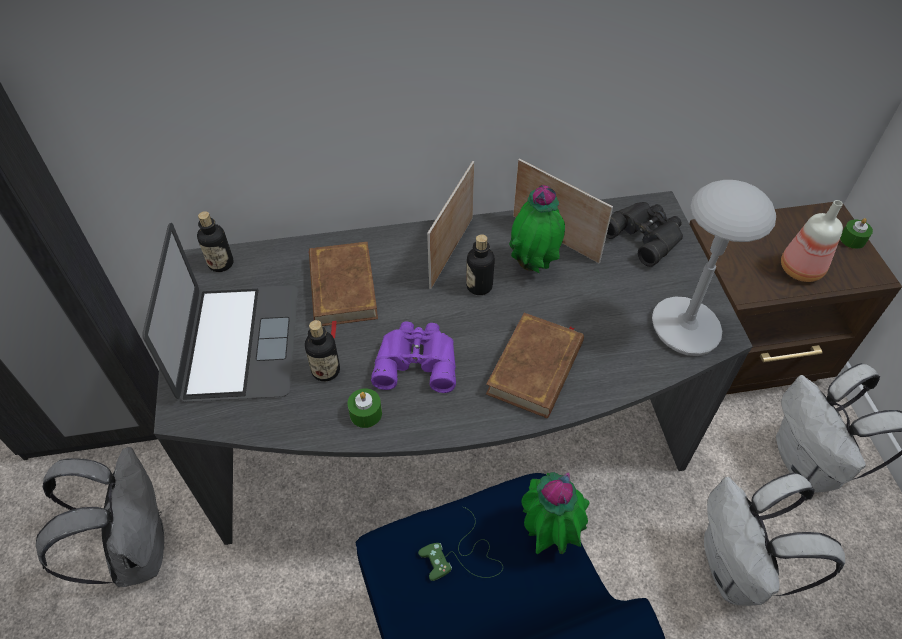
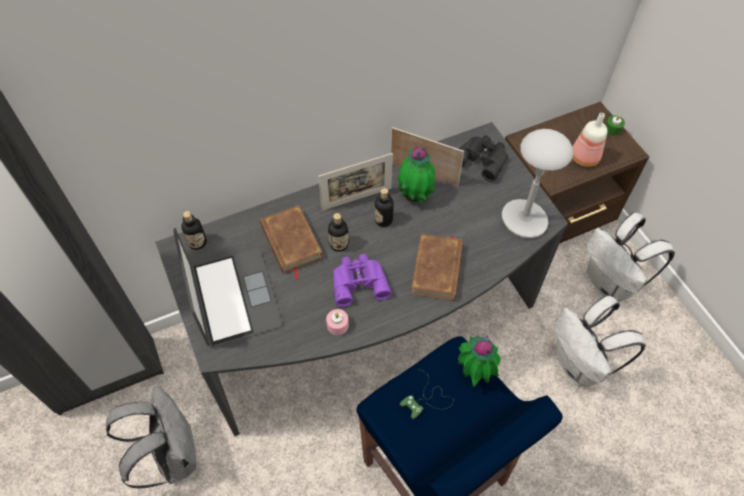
camera: 15 degrees left, 5 degrees up
bottle [305,320,340,381] -> bottle moved to [328,213,349,252]
green candle [347,388,382,428] -> pink candle [326,309,349,335]
picture frame [427,161,474,289] -> picture frame turned 120 degrees counterclockwise [318,153,393,211]

